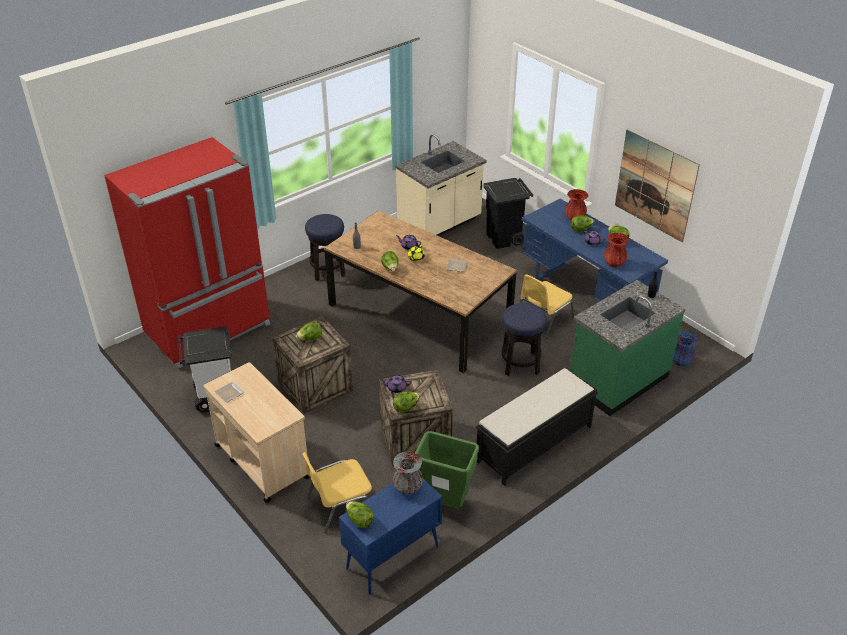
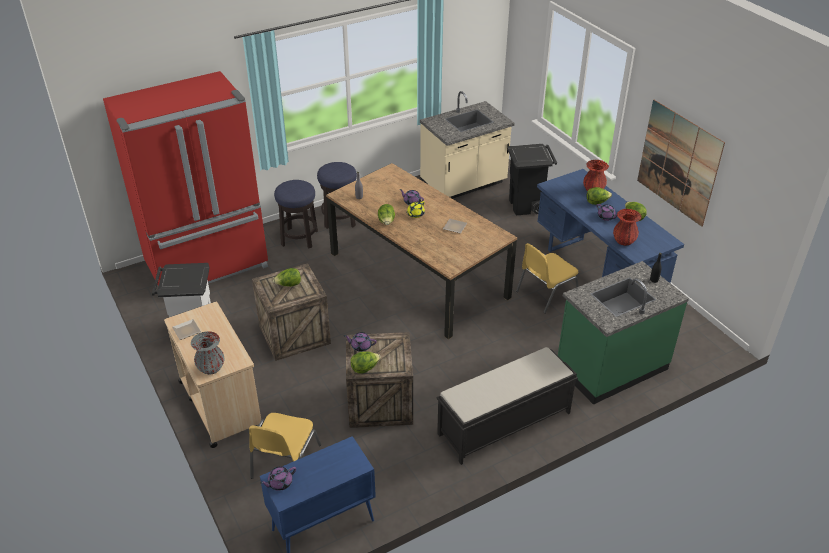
camera: 10 degrees right, 0 degrees up
yellow chair [302,452,372,533] -> yellow chair turned 60 degrees counterclockwise [249,413,321,479]
lettuce [346,501,374,528] -> purple teapot [260,466,296,491]
grey vase [393,451,423,495] -> grey vase moved to [191,331,225,375]
green trash can [415,431,479,509] -> none
stool [501,303,547,376] -> stool moved to [274,180,318,249]
blue vase [673,332,698,366] -> none

